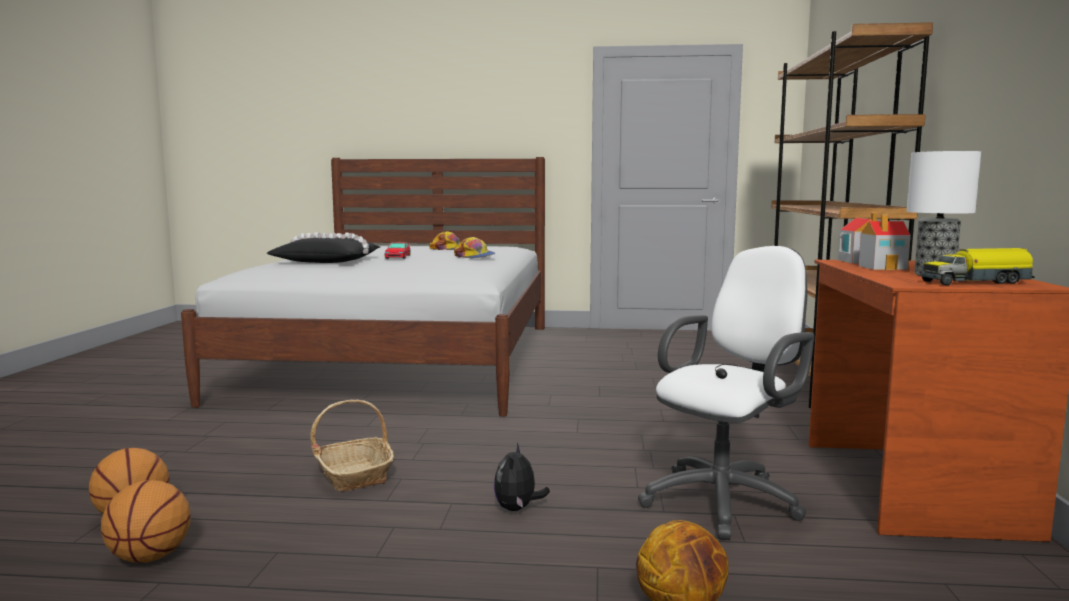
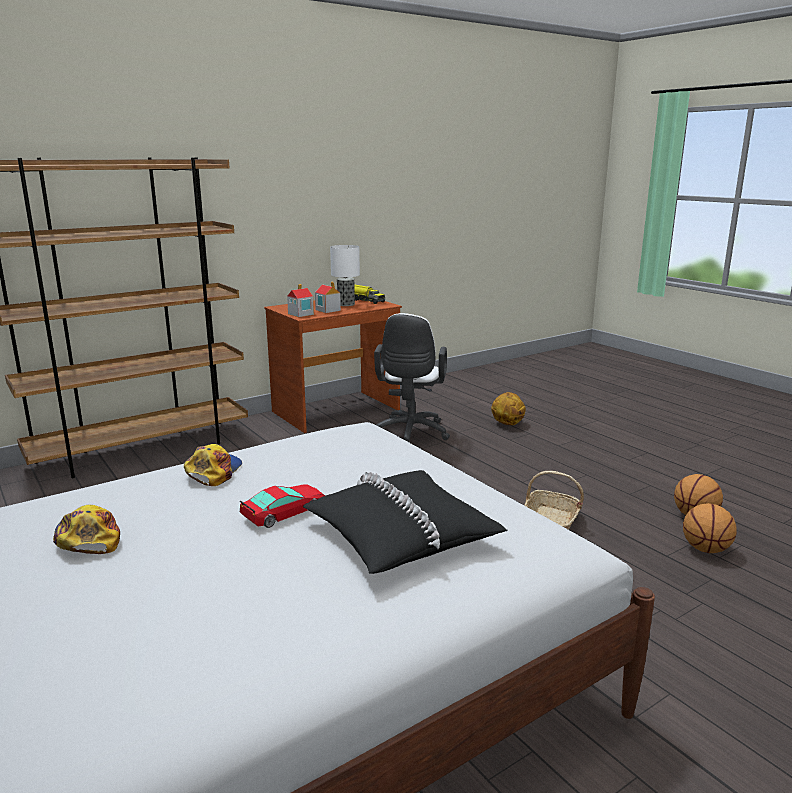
camera: 130 degrees left, 10 degrees up
plush toy [494,443,550,511] -> none
white office chair [638,246,814,540] -> white office chair turned 90 degrees counterclockwise [374,313,450,443]

